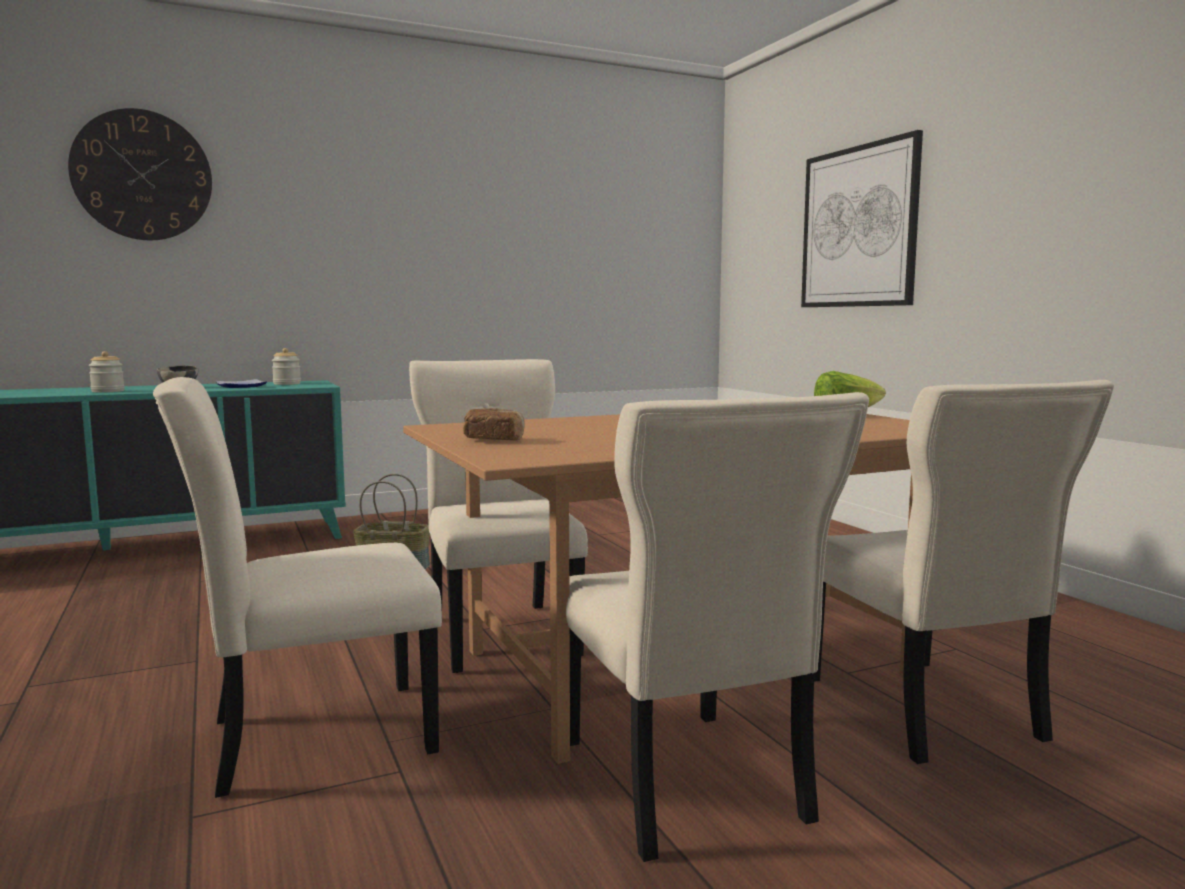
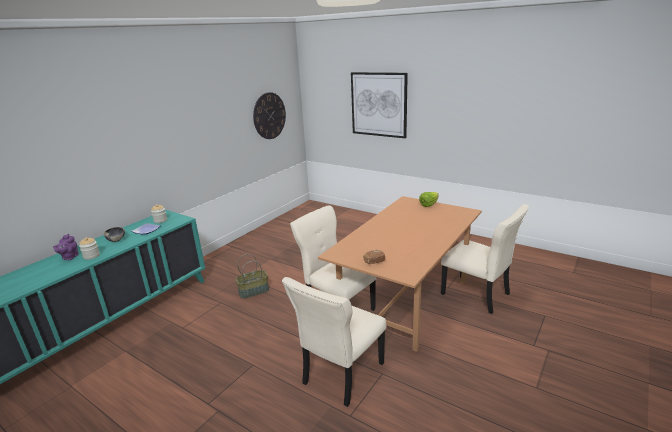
camera: 30 degrees left, 15 degrees up
wall clock [68,108,212,240] -> wall clock moved to [253,92,286,139]
beige chair [566,392,869,862] -> none
none -> purple teapot [53,234,79,261]

